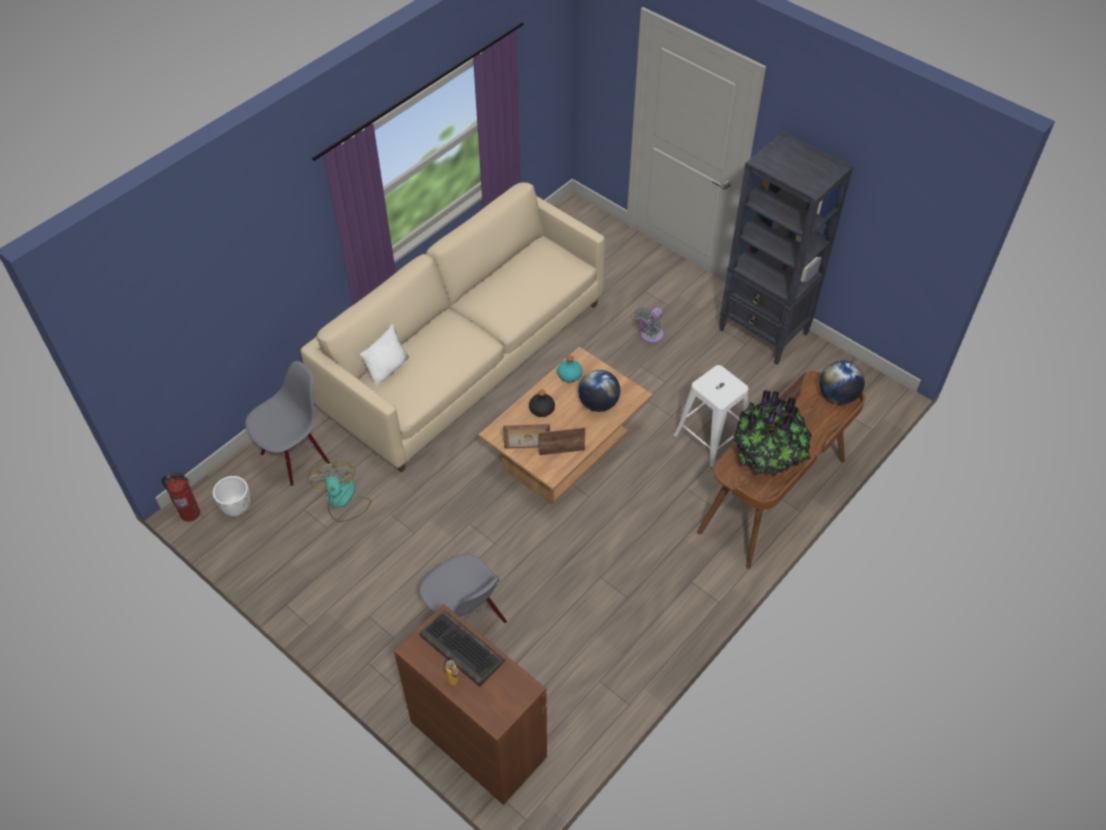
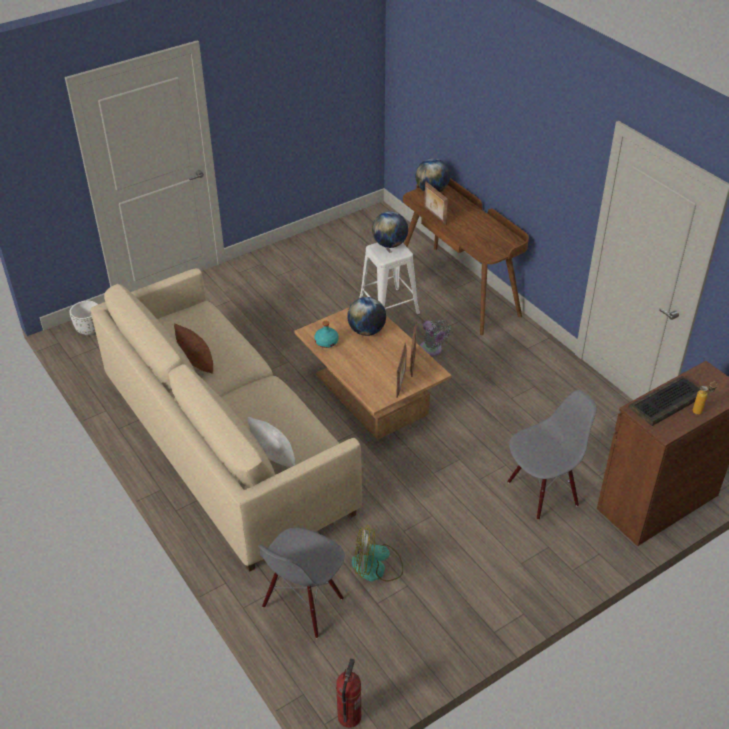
camera: 75 degrees left, 10 degrees down
white planter [213,476,251,517] -> white planter moved to [70,301,98,335]
grey chair [245,361,330,487] -> grey chair turned 120 degrees counterclockwise [258,527,345,638]
black bottle [529,390,555,417] -> none
grey fan [634,307,664,343] -> grey fan moved to [419,320,451,357]
black bookcase [719,131,853,365] -> none
potted plant [734,390,812,477] -> none
none -> brown pillow [174,324,213,374]
none -> globe [372,211,408,248]

